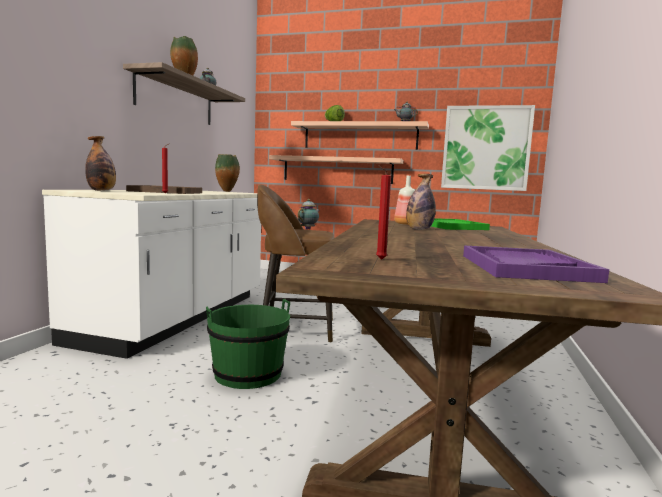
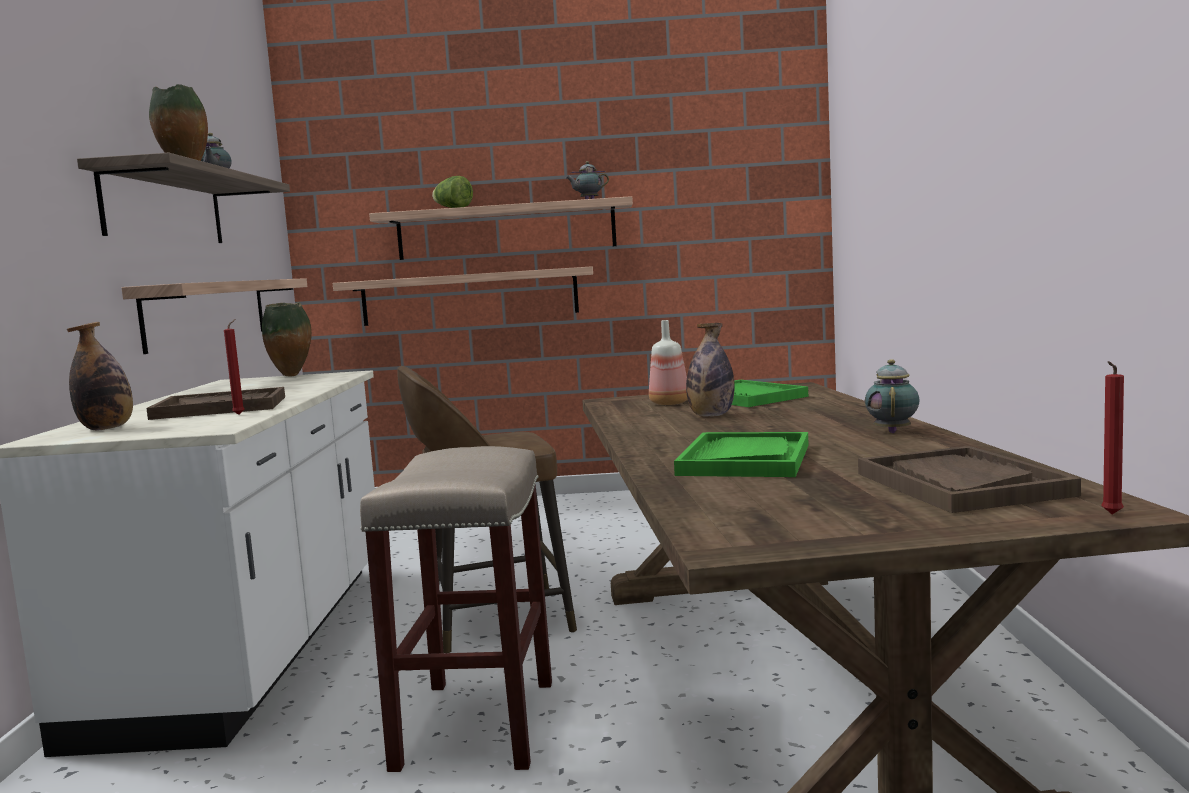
camera: 15 degrees left, 0 degrees up
green bucket [206,299,290,389] -> beige stool [360,446,552,772]
teapot [298,199,320,230] -> teapot moved to [865,359,919,433]
red candle [376,165,391,260] -> red candle moved to [1101,361,1124,515]
picture [441,105,535,191] -> none
purple tray [463,246,609,283] -> brown tray [858,446,1081,513]
none -> shelf [122,278,307,354]
none -> green tray [674,432,809,477]

